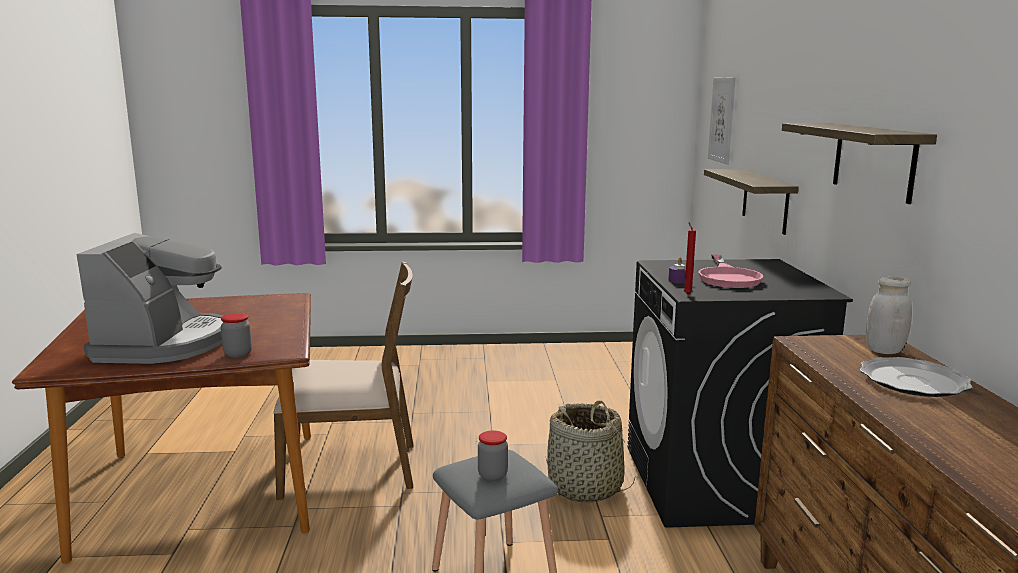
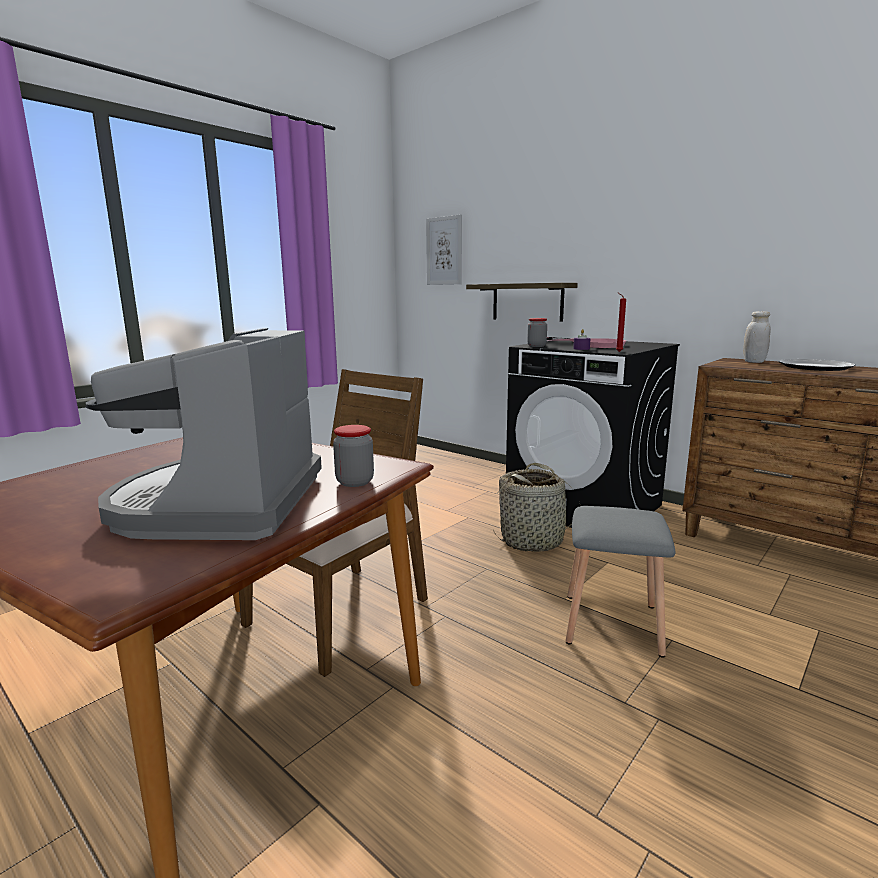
camera: 45 degrees left, 0 degrees up
coffee machine [76,233,224,364] -> coffee machine turned 135 degrees counterclockwise [86,328,322,540]
jar [478,430,508,481] -> jar moved to [527,318,547,347]
shelf [782,123,937,204] -> none

